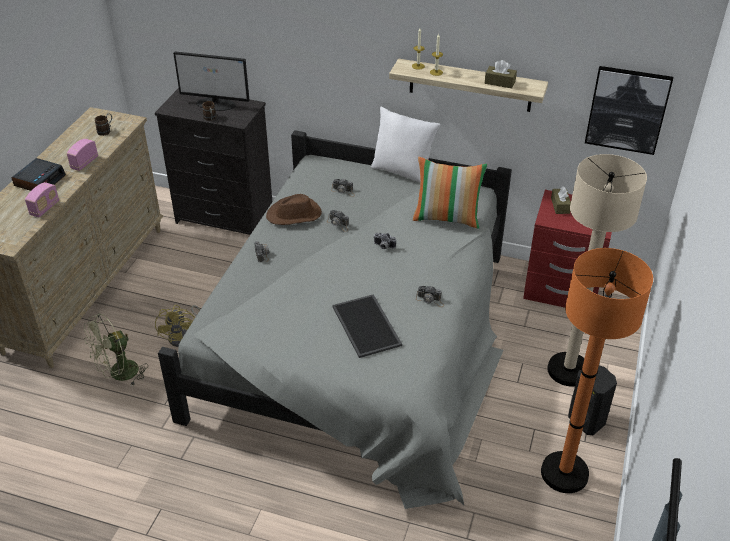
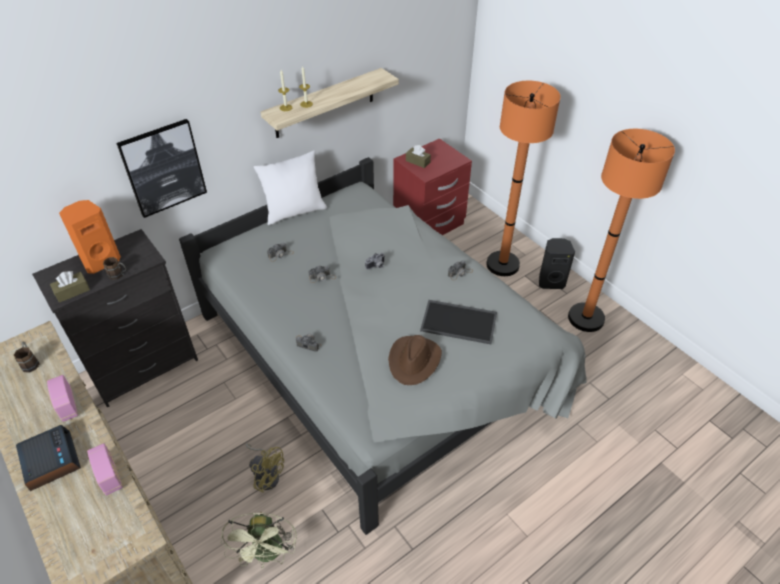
camera: 55 degrees left, 5 degrees up
monitor [173,51,249,111] -> orange speaker [59,200,121,274]
brown hat [266,194,322,225] -> brown hat moved to [388,335,442,385]
pillow [413,157,488,229] -> none
brown tissue box [485,60,517,88] -> brown tissue box moved to [50,271,90,303]
beige floor lamp [547,154,647,387] -> orange floor lamp [486,81,561,276]
picture [585,66,673,155] -> picture moved to [116,119,207,218]

